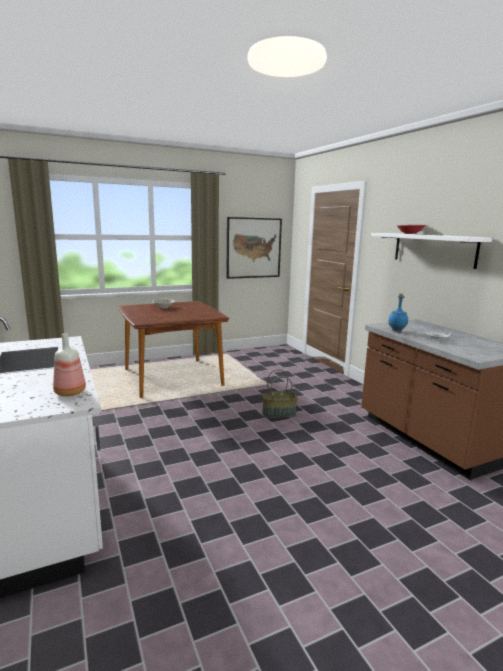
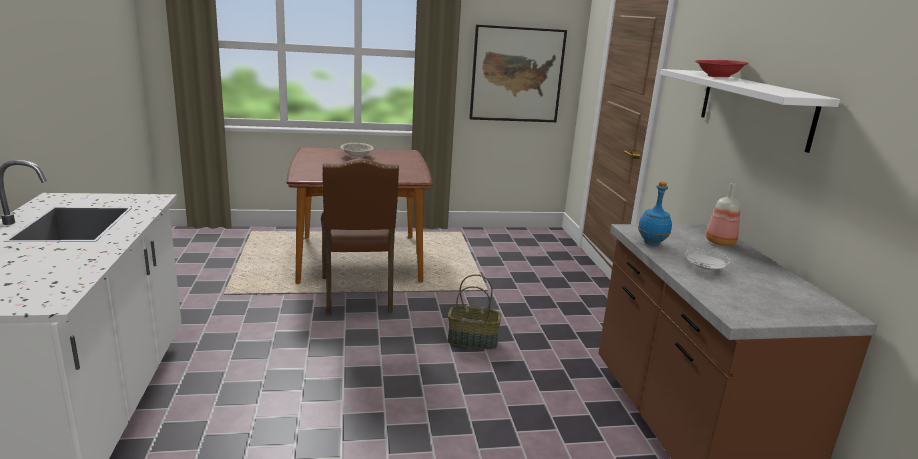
camera: 15 degrees right, 5 degrees up
bottle [53,333,86,396] -> bottle moved to [706,183,741,246]
none -> brown chair [321,158,399,314]

